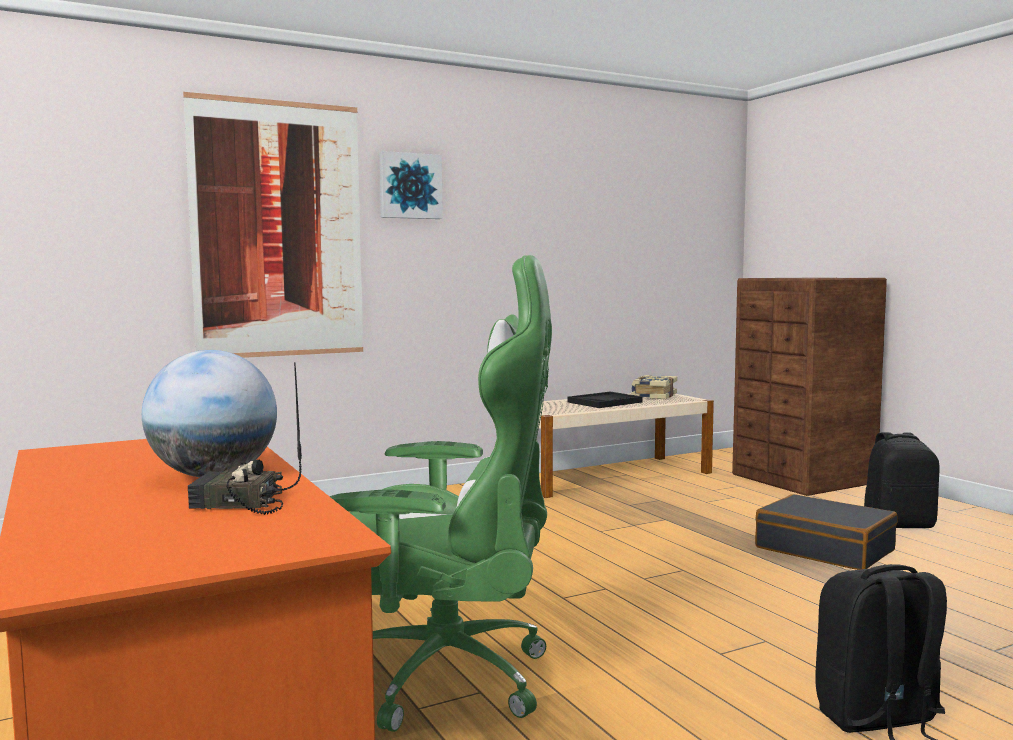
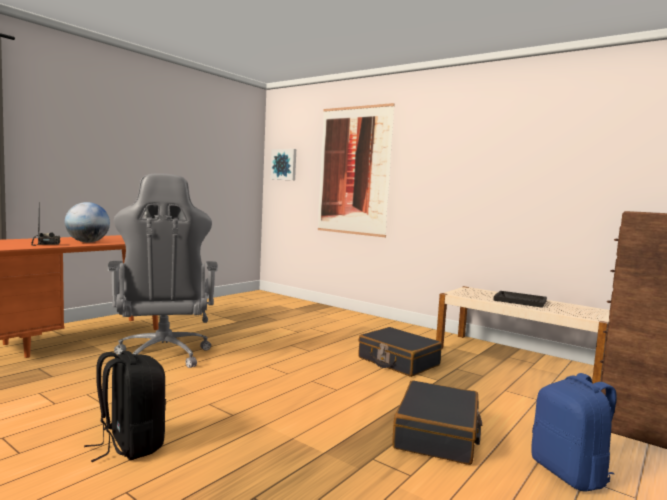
camera: 65 degrees right, 0 degrees up
green office chair [329,255,552,732] -> grey office chair [108,173,218,368]
picture [379,151,443,219] -> picture moved to [270,149,296,180]
book [631,375,677,399] -> none
black backpack [864,432,940,528] -> blue backpack [531,373,617,492]
none -> black suitcase [358,327,442,377]

